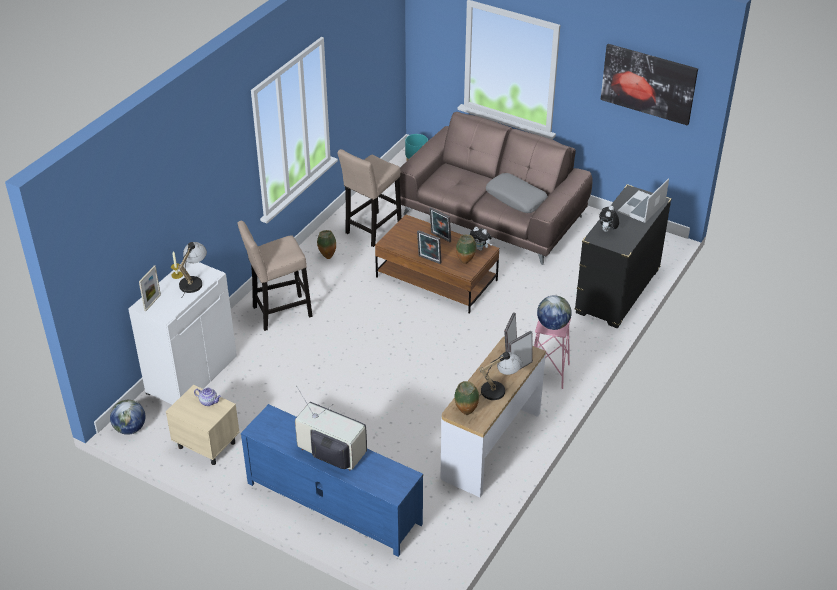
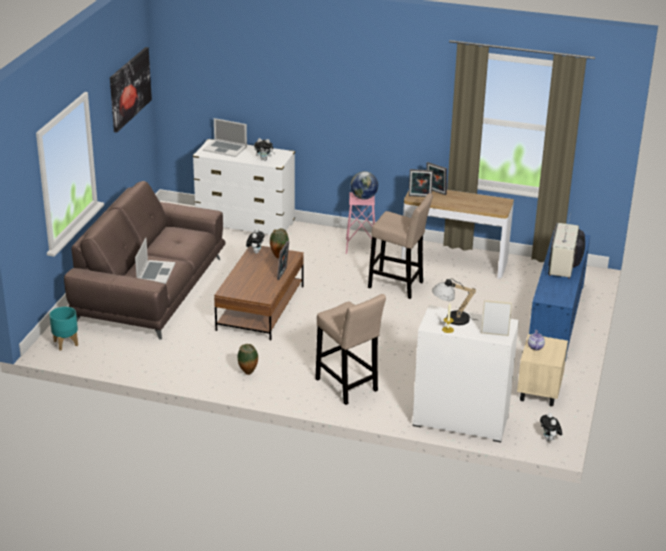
camera: 105 degrees left, 10 degrees down
globe [110,400,145,435] -> plush toy [540,413,562,441]
beige stool [337,149,402,247] -> beige stool moved to [368,193,433,299]
picture frame [429,207,451,242] -> none
vase [454,381,479,415] -> none
table lamp [479,352,522,400] -> none
grey pillow [486,173,548,213] -> none
black dresser [575,184,672,329] -> white dresser [193,139,295,235]
none -> laptop [135,238,175,284]

